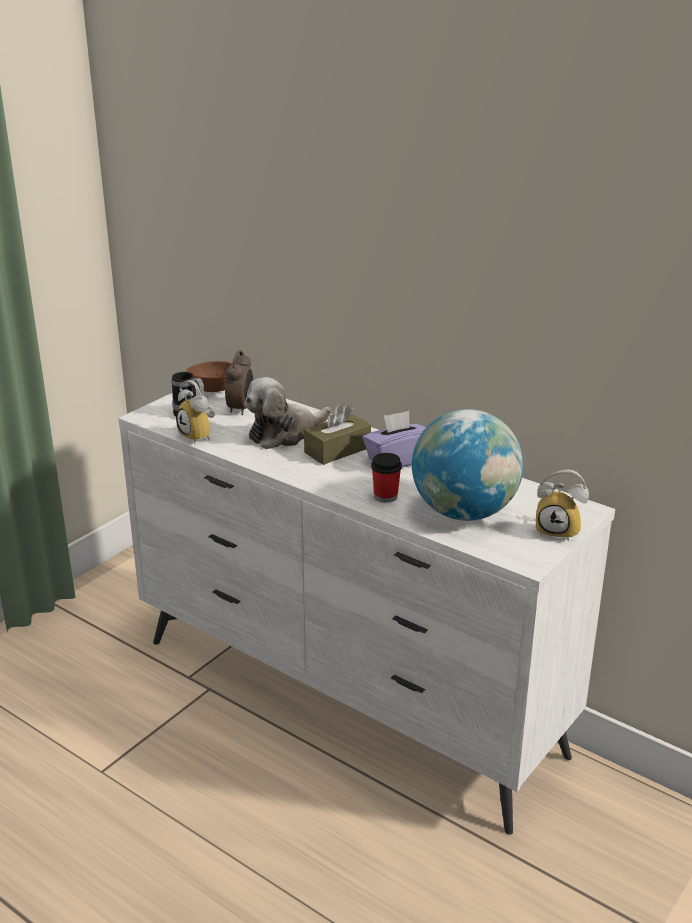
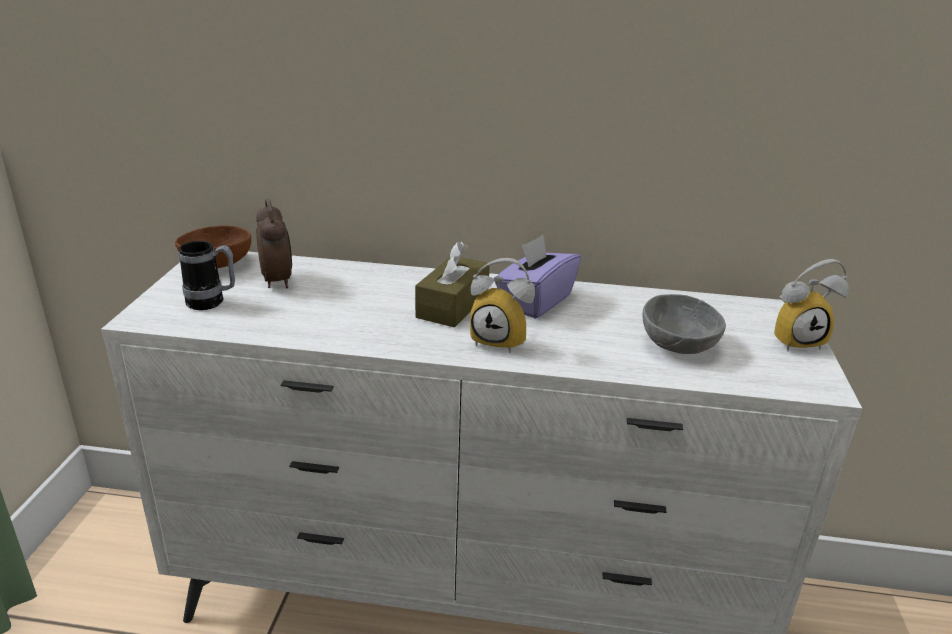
camera: 30 degrees left, 0 degrees up
alarm clock [176,380,215,443] -> alarm clock moved to [470,258,535,353]
plush toy [244,377,331,449] -> none
cup [371,453,402,503] -> none
globe [412,409,523,521] -> grey bowl [642,294,726,354]

